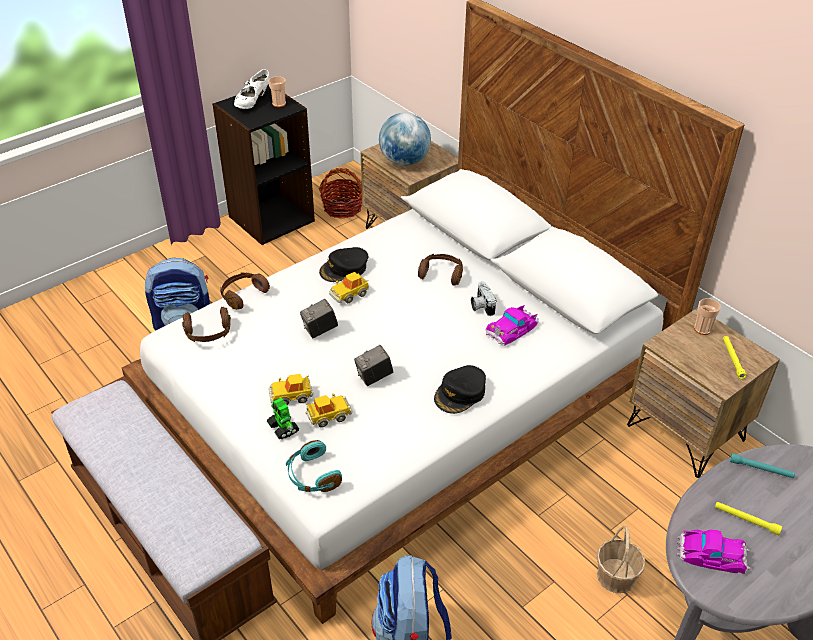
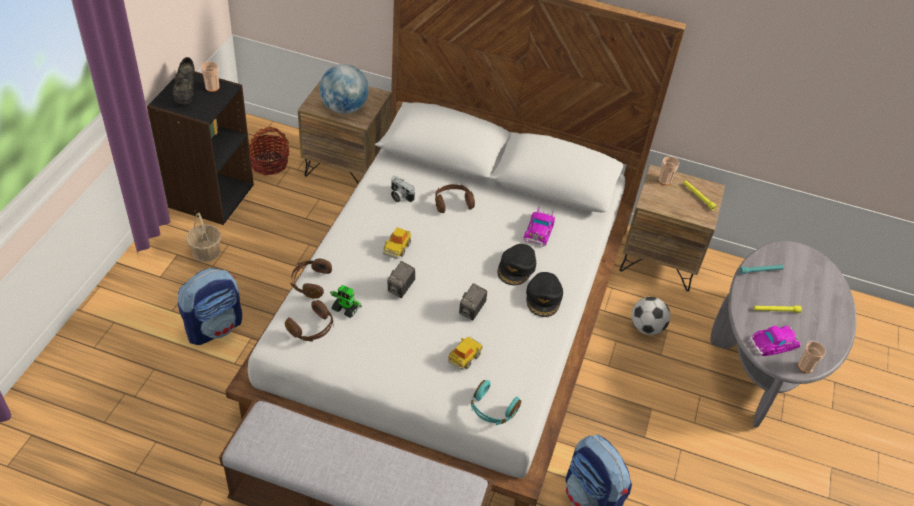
camera: 35 degrees left, 5 degrees up
white shoe [234,69,270,109] -> black shoe [172,57,195,104]
toy robot [267,398,299,440] -> toy robot moved to [330,285,362,318]
toy car [269,374,314,405] -> none
black cap [319,247,368,282] -> black cap moved to [498,244,536,286]
camera [471,281,496,316] -> camera moved to [391,176,415,202]
basket [596,526,646,593] -> basket moved to [186,212,221,262]
none -> football [631,297,670,335]
none -> cup [798,342,826,373]

